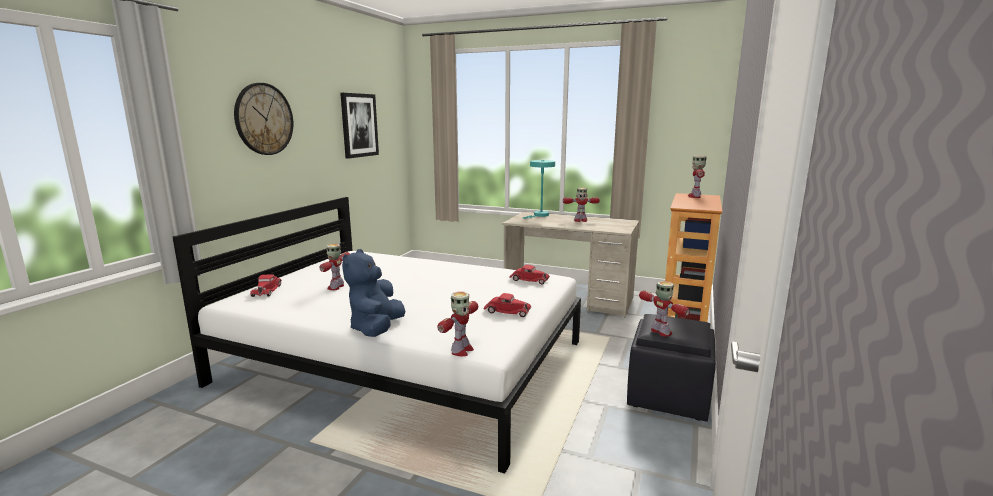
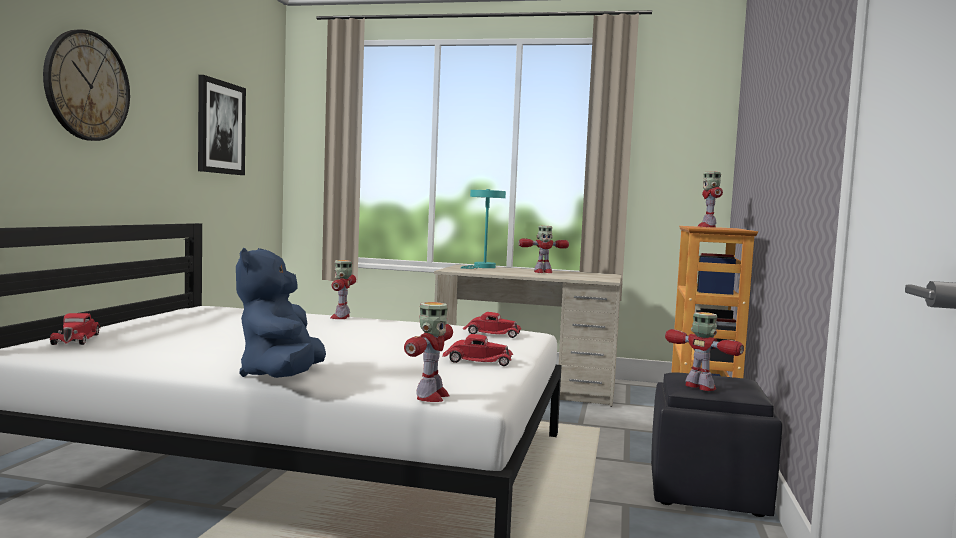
camera: 10 degrees left, 10 degrees down
toy robot [320,244,350,290] -> toy robot moved to [331,260,356,319]

